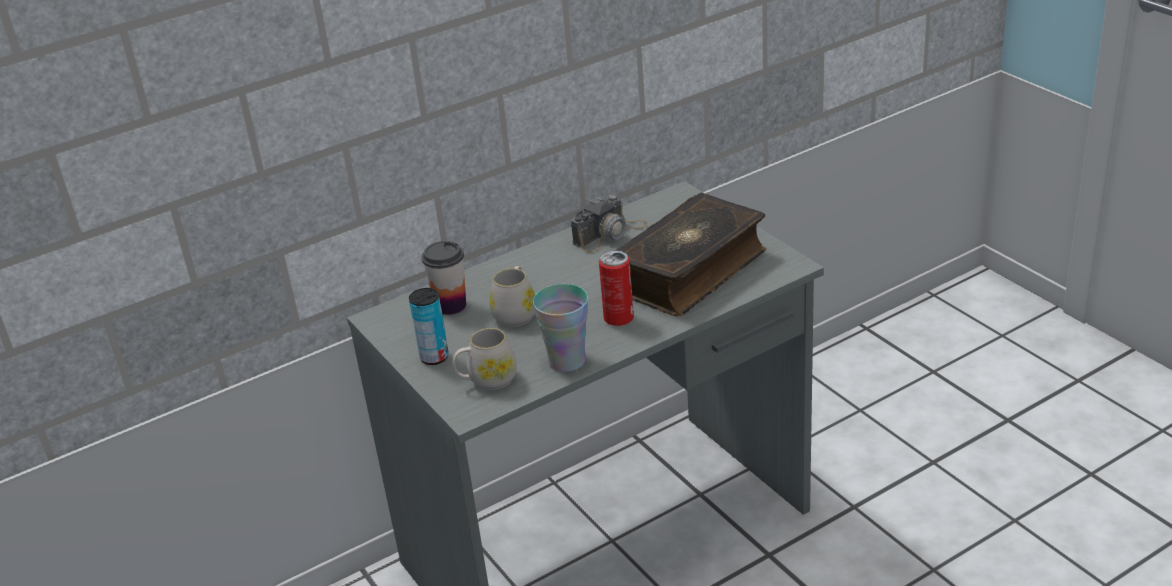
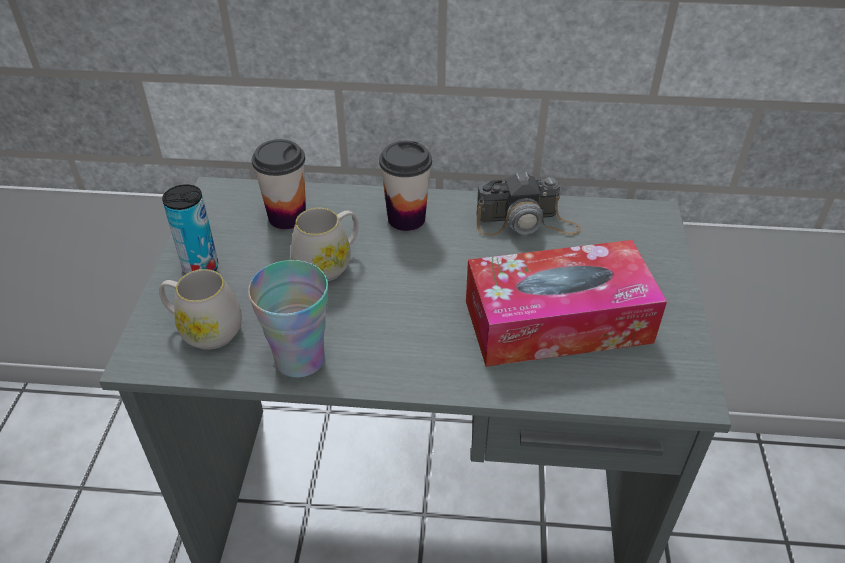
camera: 35 degrees right, 10 degrees up
can [599,250,634,326] -> none
book [617,193,766,316] -> tissue box [466,240,667,367]
none -> cup [379,141,432,231]

